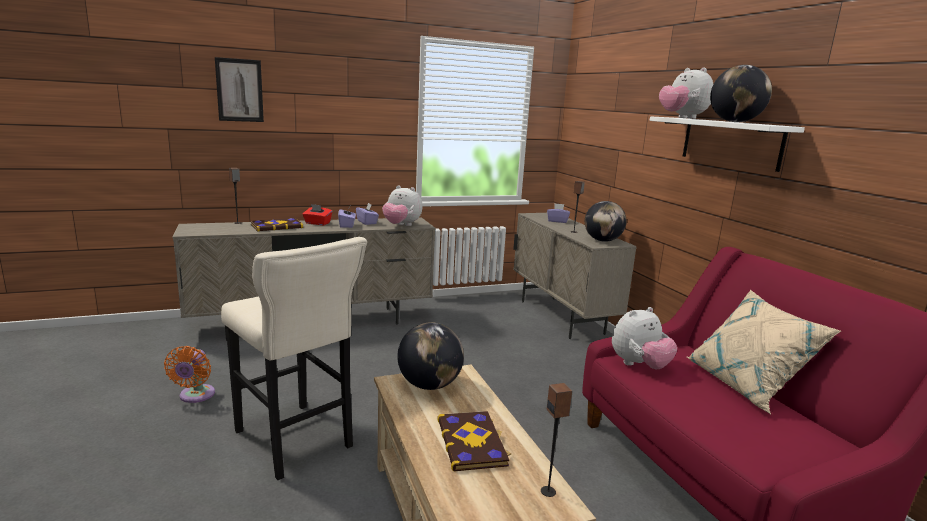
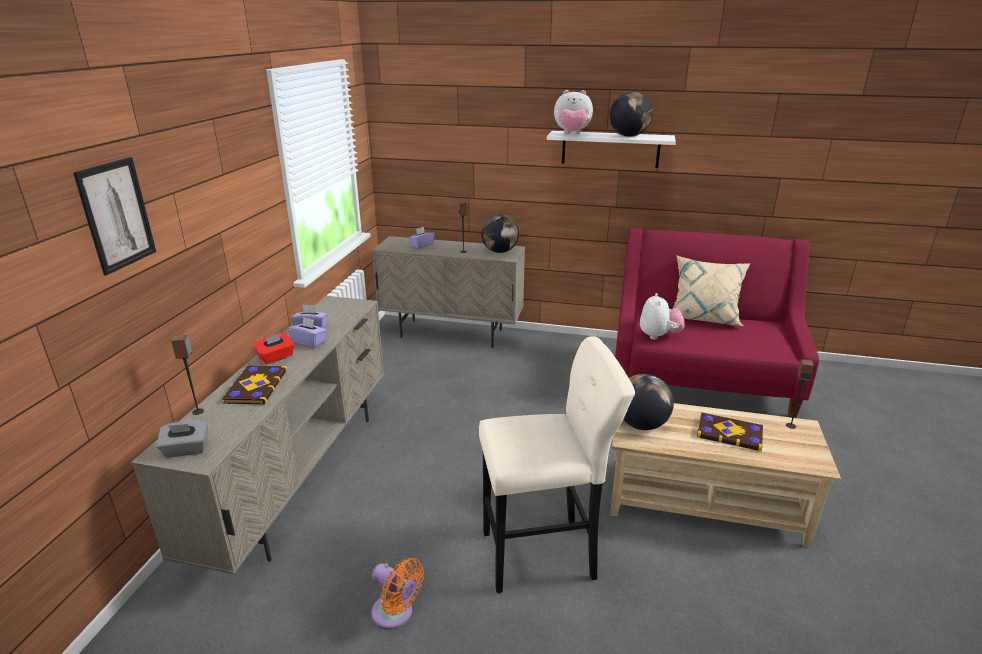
camera: 55 degrees left, 10 degrees up
plush toy [382,185,422,226] -> none
none -> grey tissue box [156,420,208,458]

